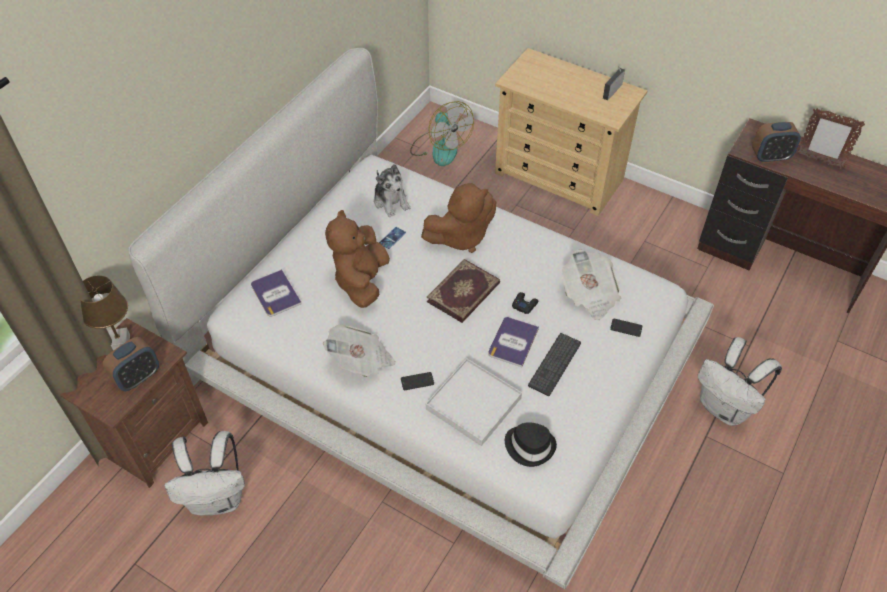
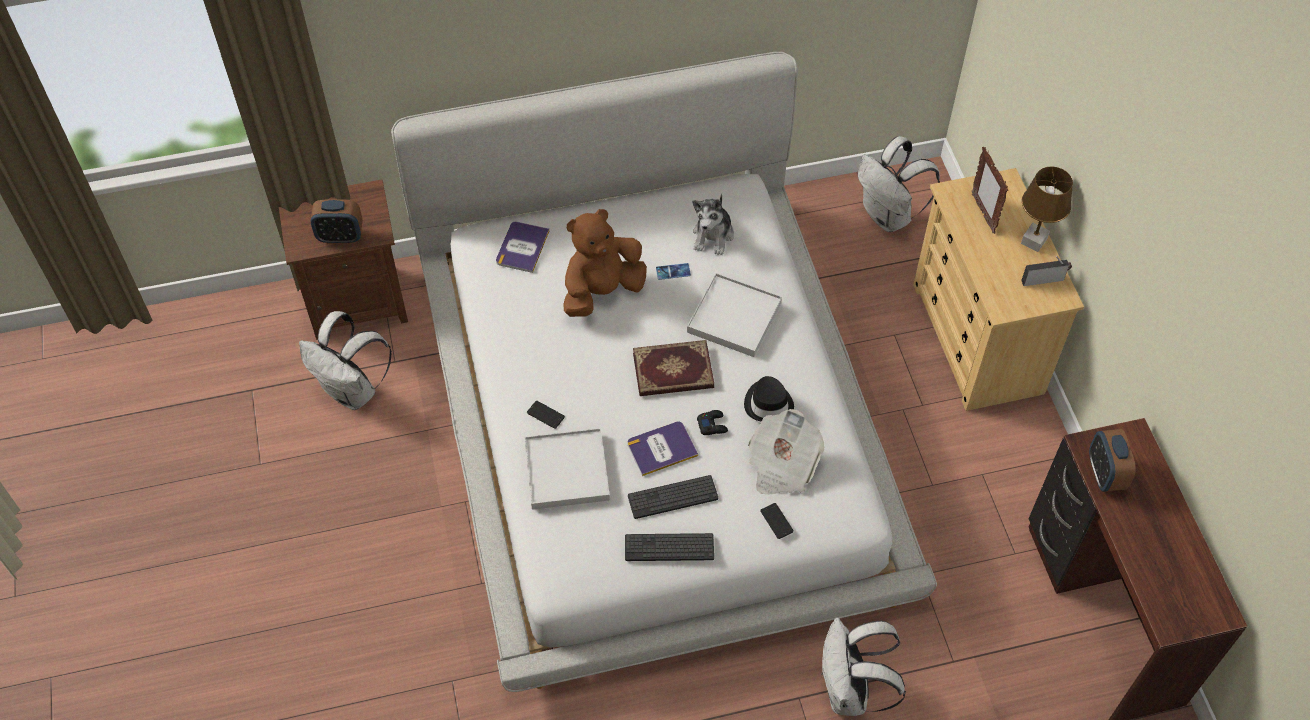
camera: 45 degrees right, 5 degrees up
brown table lamp [80,275,130,350] -> brown table lamp moved to [1021,167,1073,252]
newspaper [323,324,396,377] -> none
fan [410,101,474,166] -> white backpack [858,136,940,232]
brown plush toy [421,183,497,253] -> white tray [687,273,782,357]
black hat [505,422,557,467] -> black hat moved to [744,376,794,421]
alarm clock [752,122,801,163] -> alarm clock turned 45 degrees clockwise [1089,429,1136,492]
picture frame [797,108,865,168] -> picture frame moved to [972,147,1008,234]
none -> keyboard [625,533,714,561]

